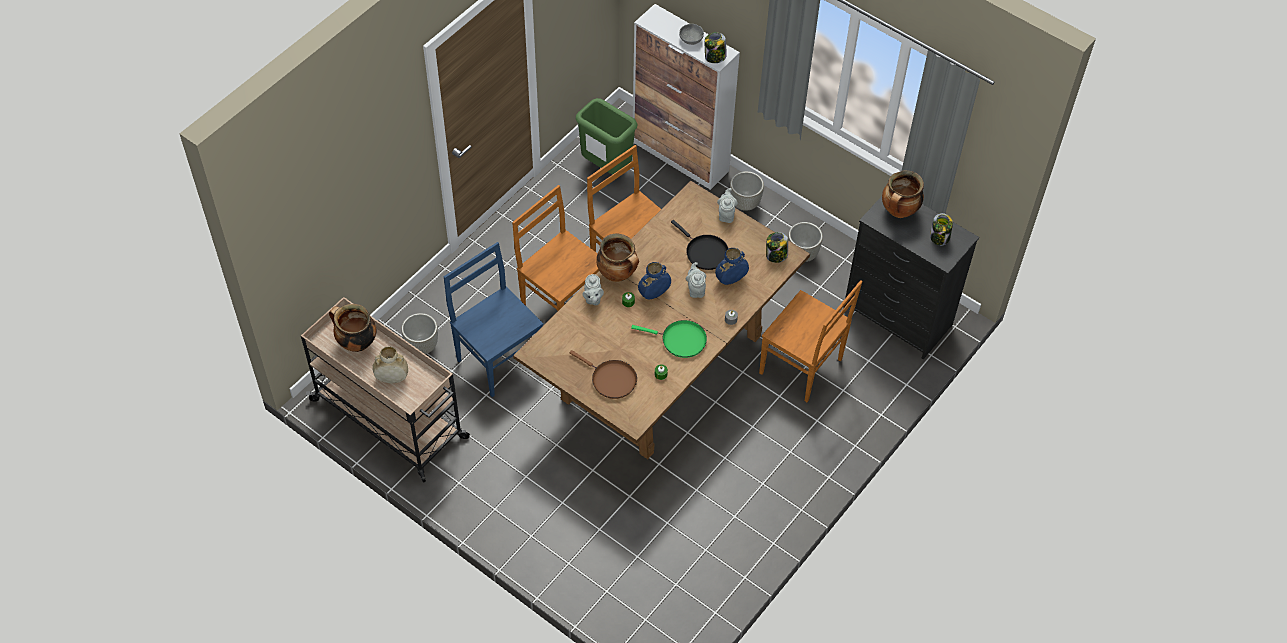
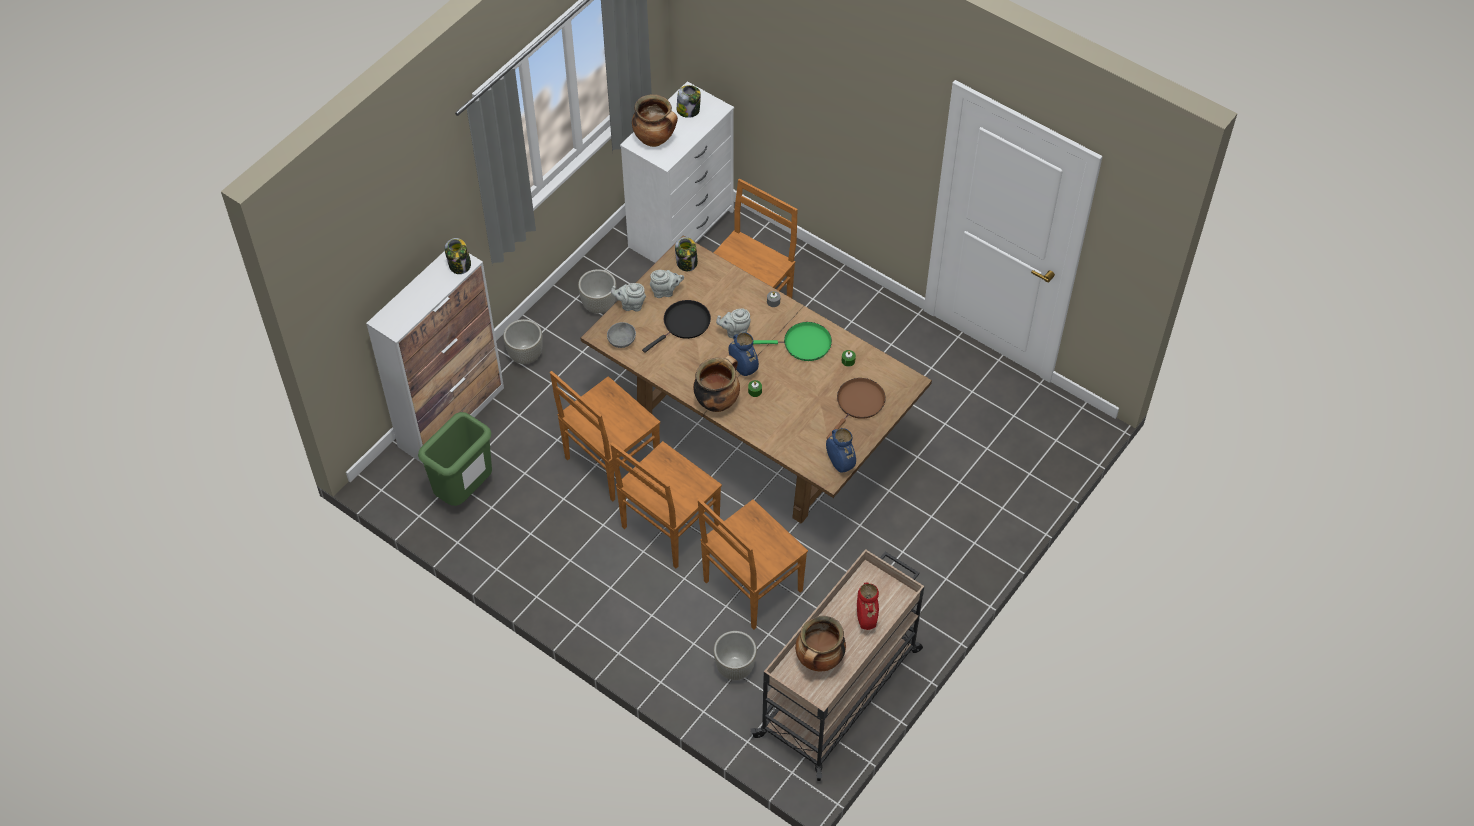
camera: 90 degrees left, 0 degrees up
beige vase [372,346,408,383] -> red vase [857,582,879,630]
blue chair [444,242,543,397] -> brown chair [698,498,808,630]
grey teapot [582,274,604,305] -> grey teapot moved to [650,270,684,298]
green frying pan [631,320,707,358] -> green frying pan turned 75 degrees clockwise [753,322,832,361]
grey bowl [679,24,704,45] -> grey bowl moved to [607,322,636,348]
blue vase [715,248,749,285] -> blue vase moved to [826,428,856,472]
black dresser [843,196,979,359] -> white dresser [620,81,734,263]

